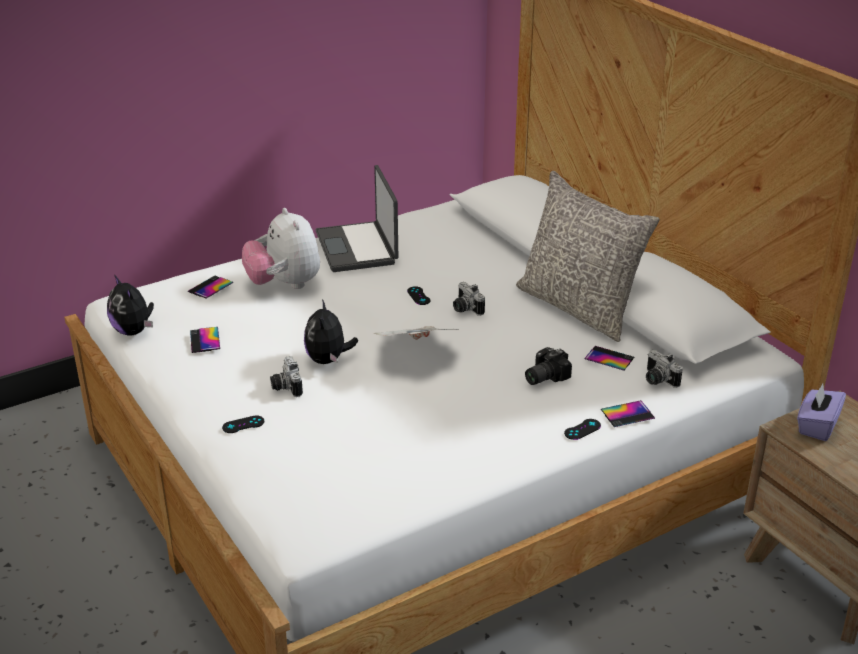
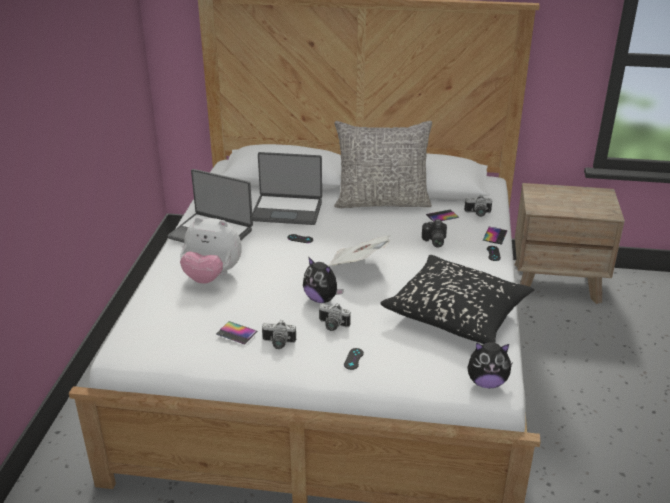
camera: 50 degrees left, 0 degrees up
plush toy [107,276,154,336] -> plush toy moved to [467,342,512,388]
phone [188,276,233,299] -> none
camera [453,282,485,316] -> camera moved to [262,320,296,349]
purple tissue box [797,384,846,441] -> none
none -> laptop [252,152,322,225]
none -> black pillow [380,255,534,344]

